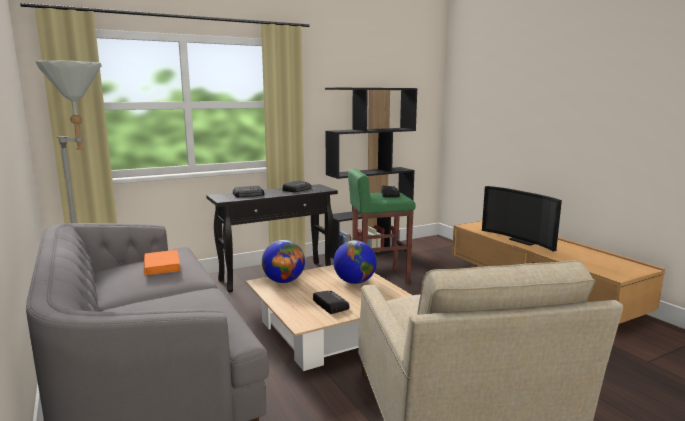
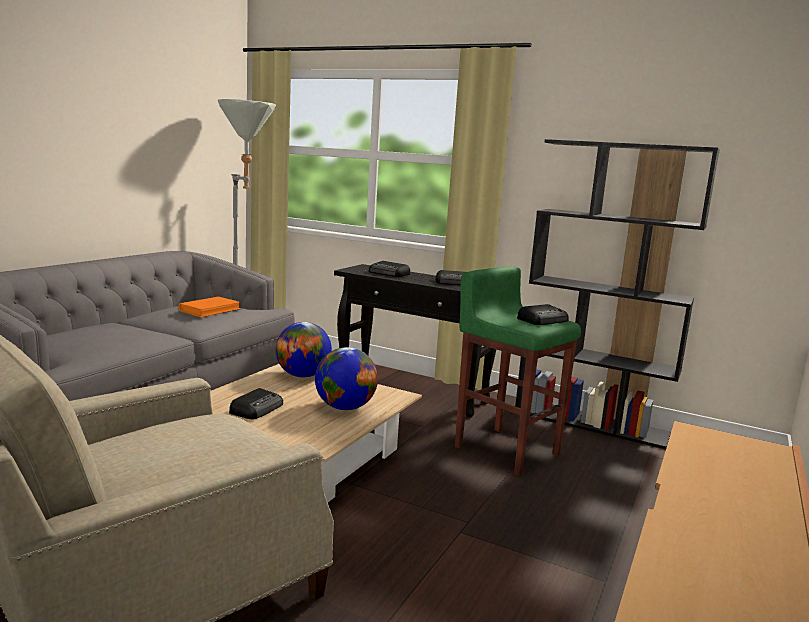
camera: 55 degrees right, 0 degrees up
television [482,186,562,252] -> none

